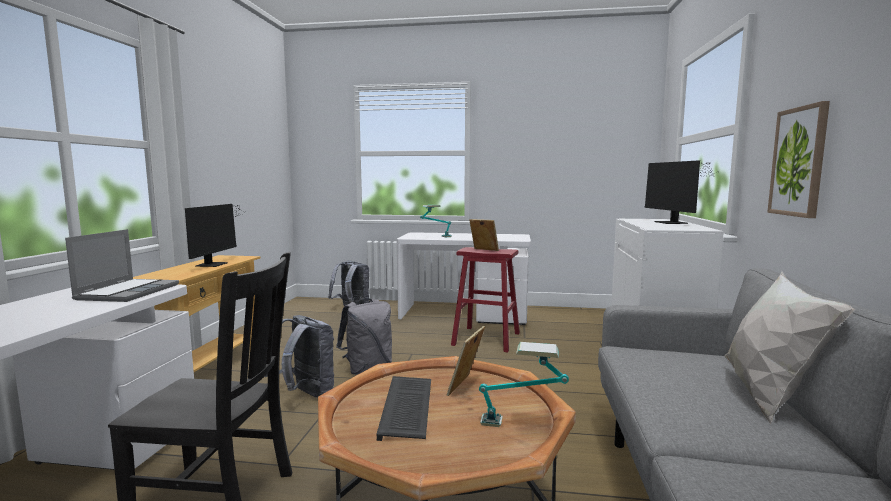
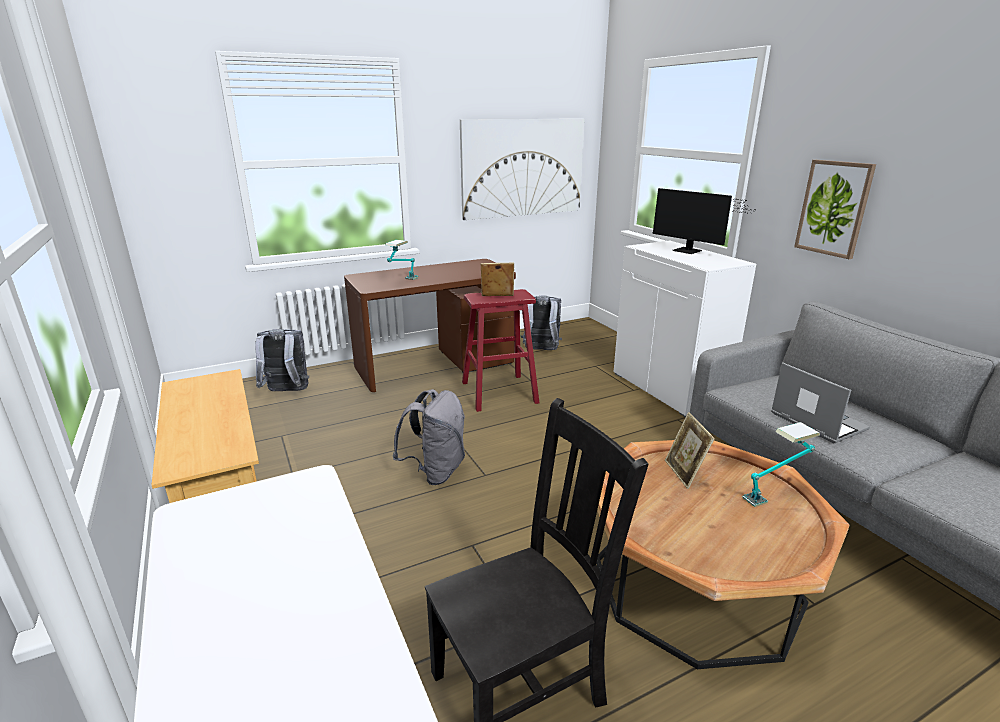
camera: 35 degrees left, 15 degrees up
laptop [65,229,179,302] -> laptop moved to [771,362,870,443]
monitor [185,204,241,267] -> none
grey backpack [265,315,334,398] -> grey backpack moved to [521,295,562,350]
keyboard [376,376,431,441] -> none
white desk [397,232,531,325] -> brown desk [344,259,516,392]
white pillow [724,271,855,424] -> none
none -> picture [460,119,585,220]

